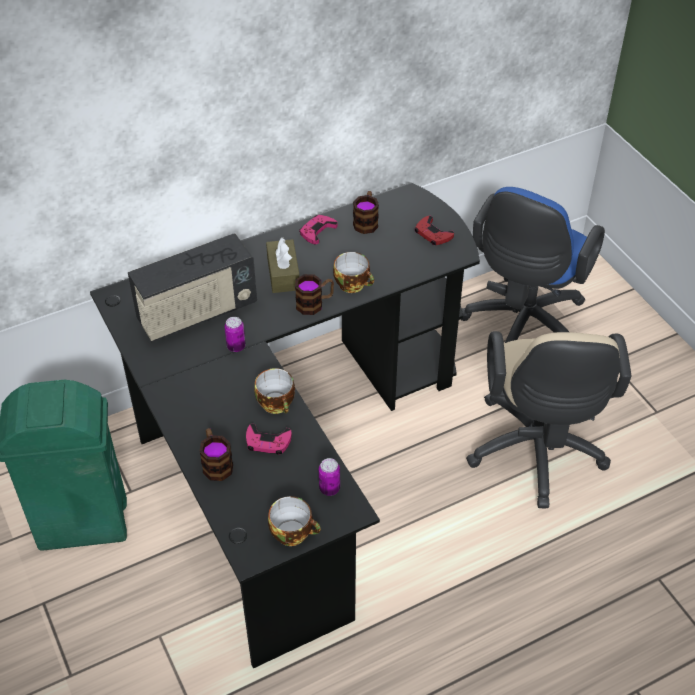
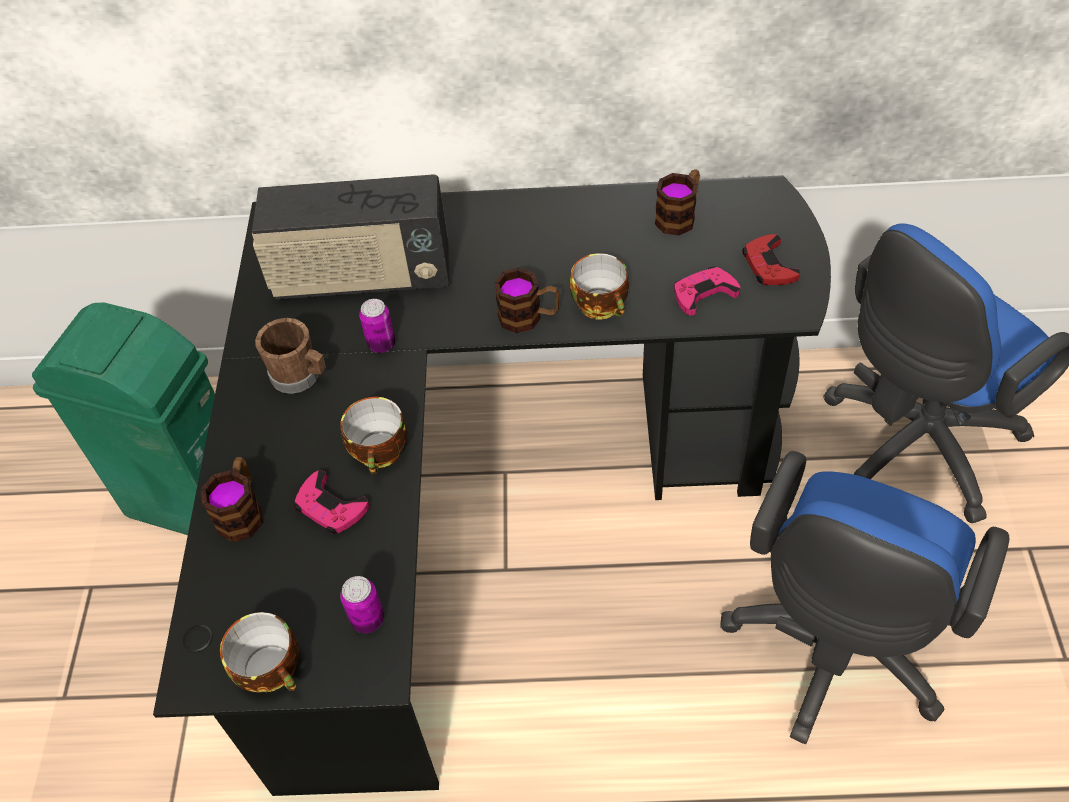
camera: 30 degrees right, 5 degrees up
brown tissue box [266,237,300,293] -> none
pink game controller [299,215,338,245] -> pink game controller moved to [674,266,741,315]
beige office chair [466,331,632,508] -> blue office chair [720,451,1009,744]
none -> brown mug [255,318,326,394]

